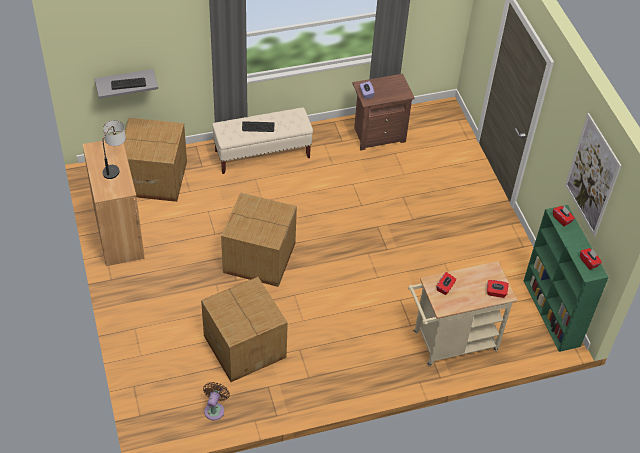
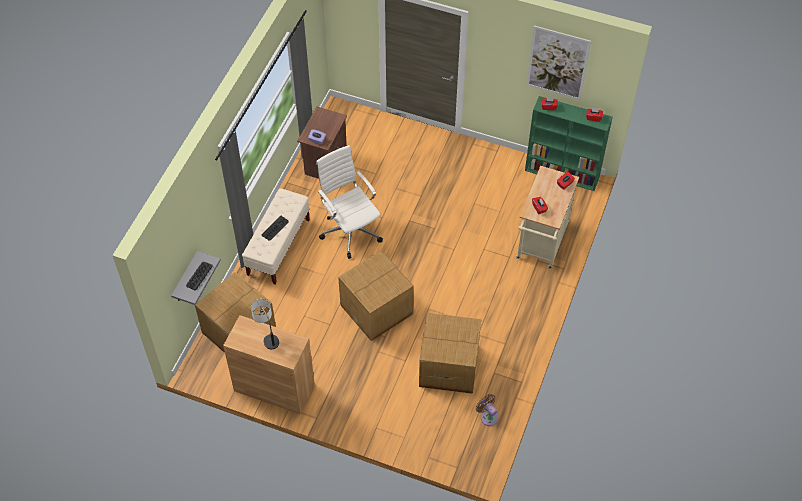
camera: 50 degrees left, 5 degrees up
none -> white office chair [316,145,383,259]

